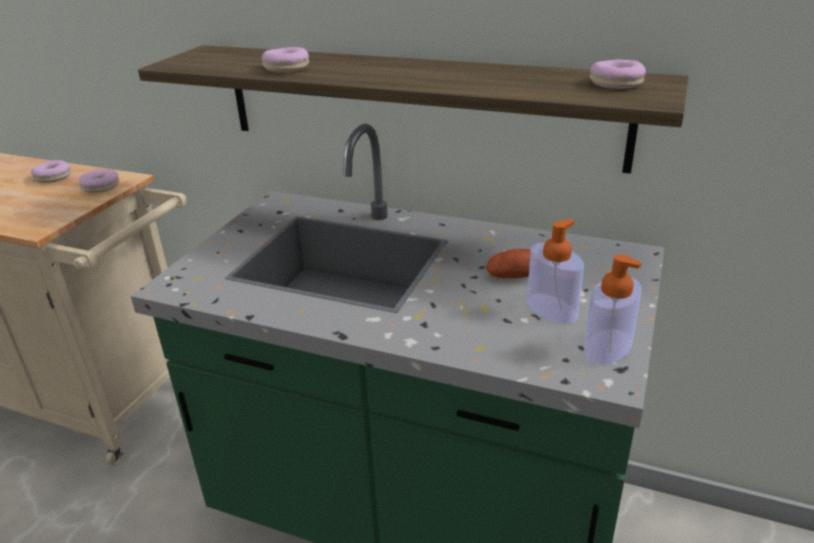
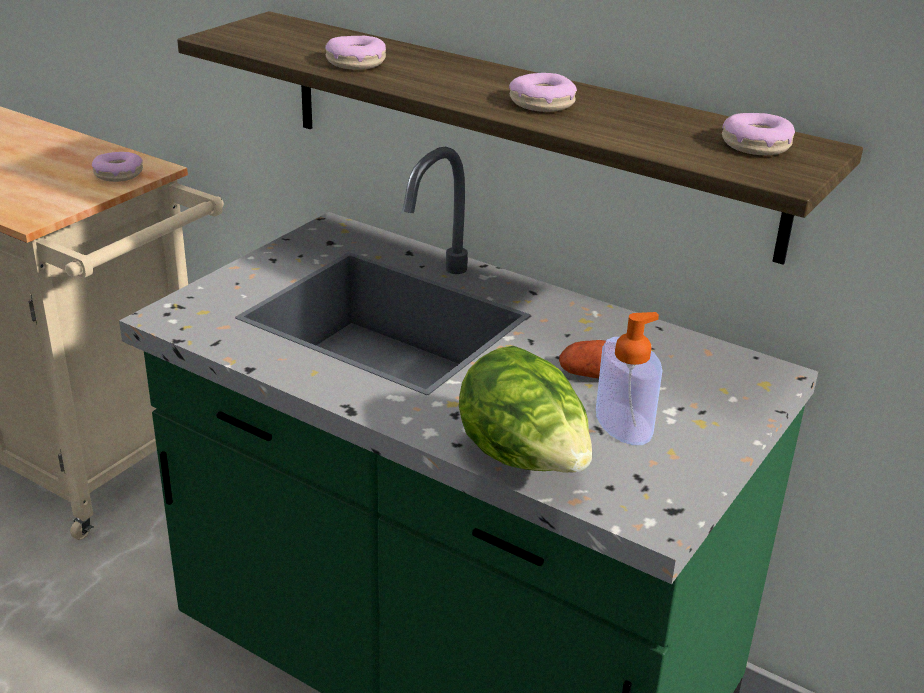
camera: 10 degrees right, 0 degrees up
donut [31,160,71,183] -> donut moved to [509,73,577,112]
soap dispenser [584,254,641,365] -> none
none -> lettuce [459,346,592,473]

